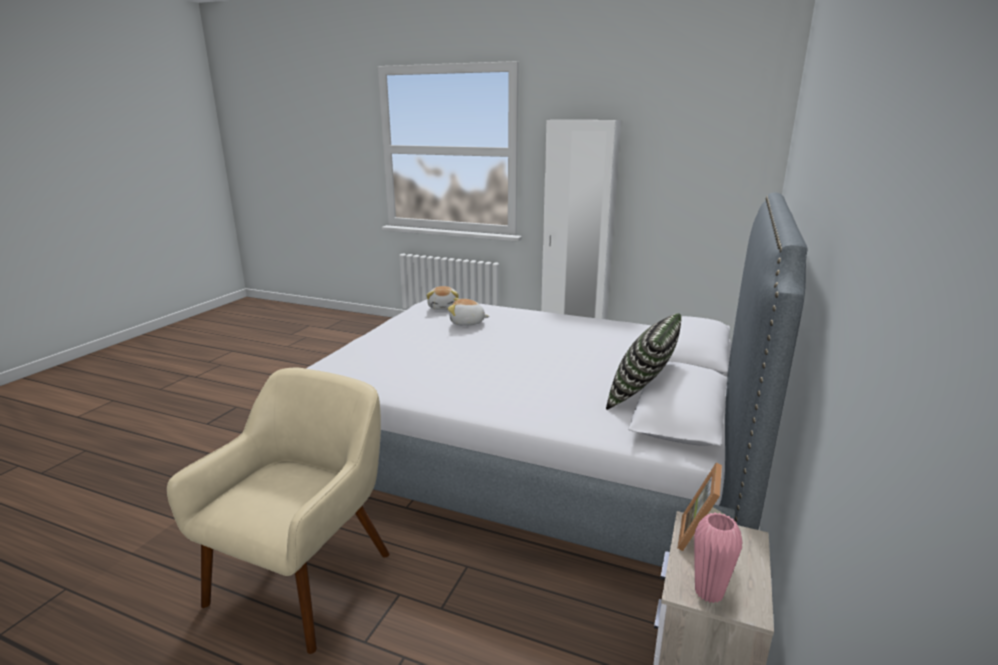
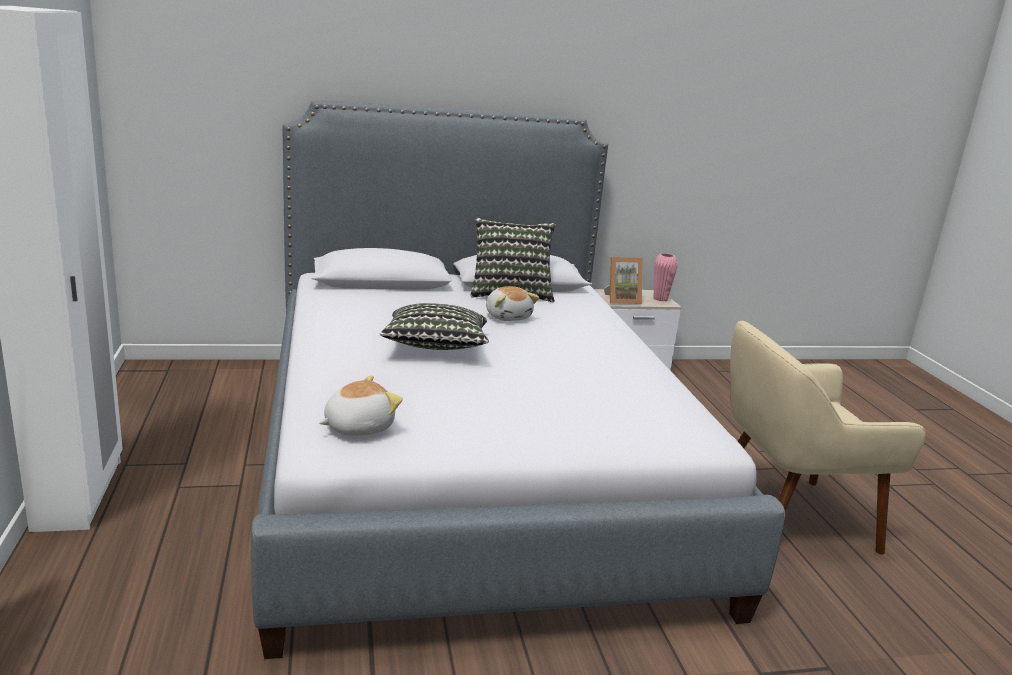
camera: 125 degrees left, 0 degrees up
plush toy [448,298,489,326] -> plush toy moved to [486,286,539,321]
none -> pillow [380,303,489,350]

